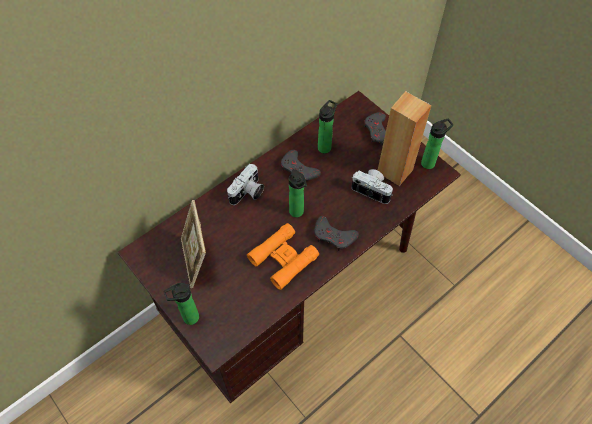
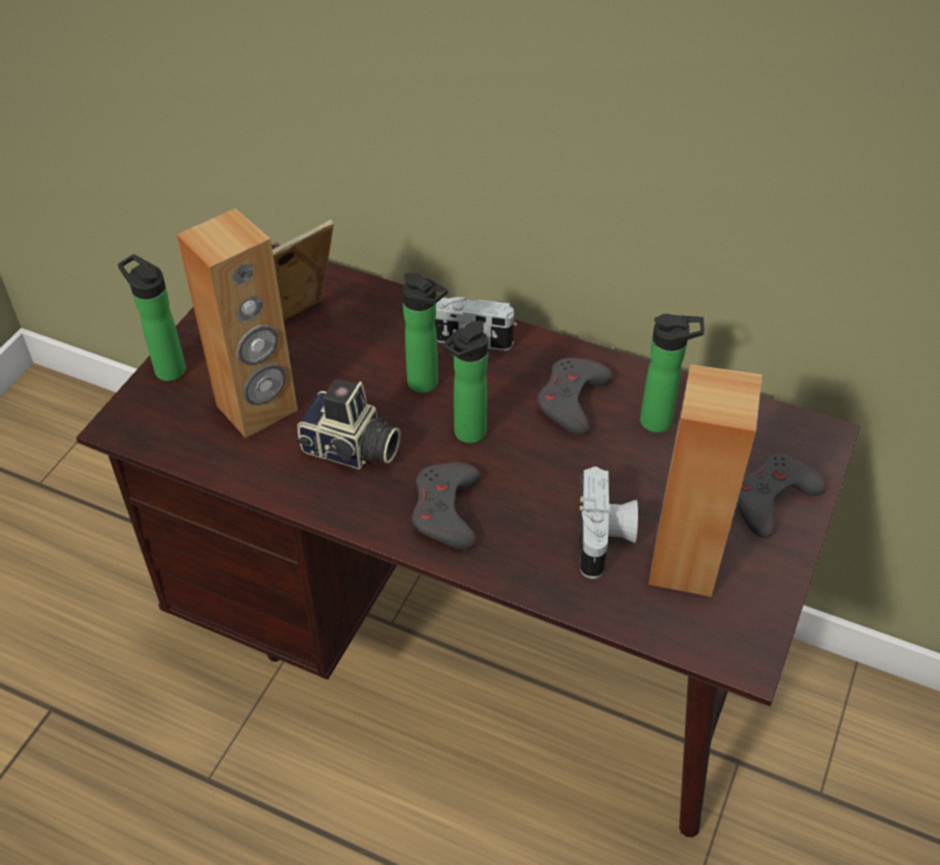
camera: 65 degrees right, 10 degrees down
orange binoculars [247,223,319,290] -> camera [295,379,401,469]
bottle [421,119,453,169] -> bottle moved to [402,273,448,393]
none -> brown speaker [177,208,298,438]

